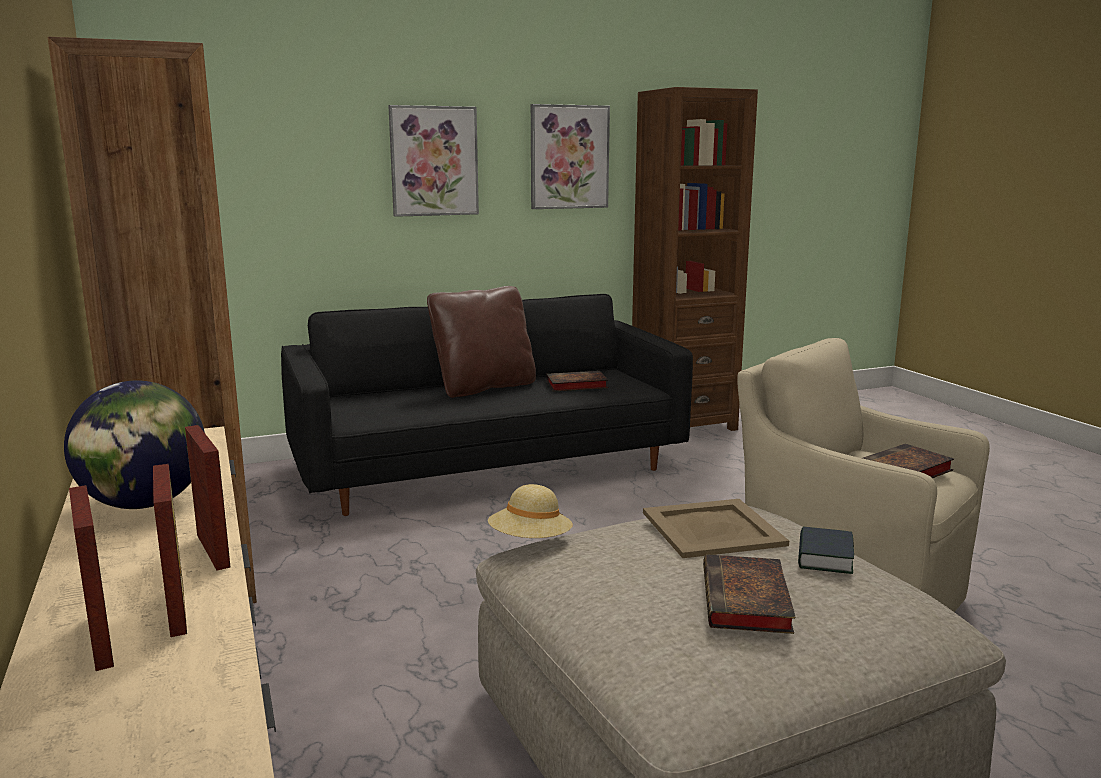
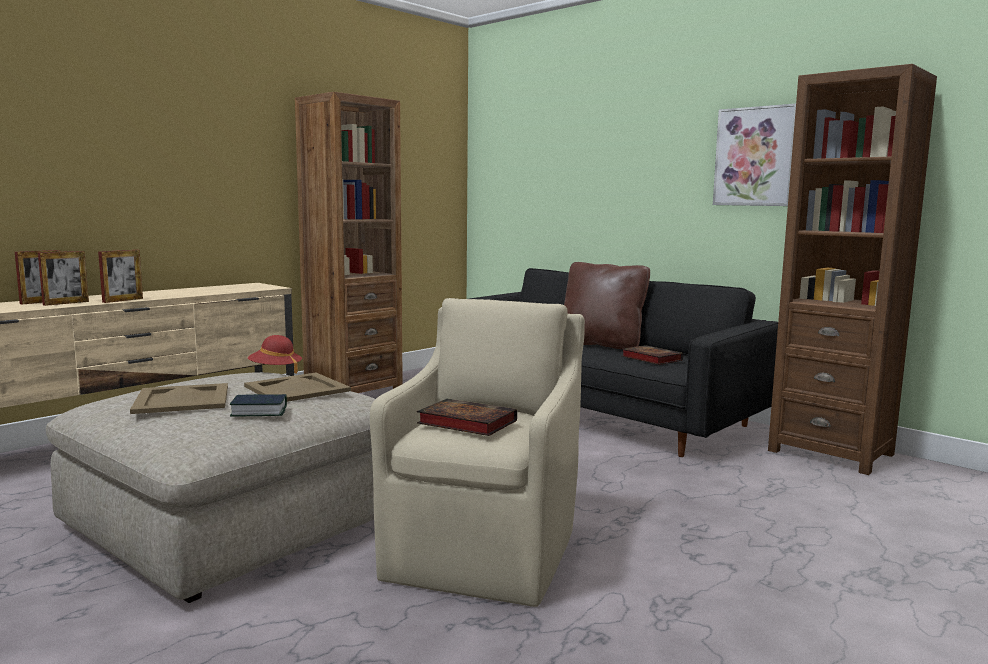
camera: 65 degrees right, 5 degrees down
globe [64,380,205,509] -> none
picture [388,105,479,217] -> none
beige hat [488,484,573,538] -> red hat [248,335,302,374]
book [703,554,795,634] -> beige tray [130,383,228,414]

